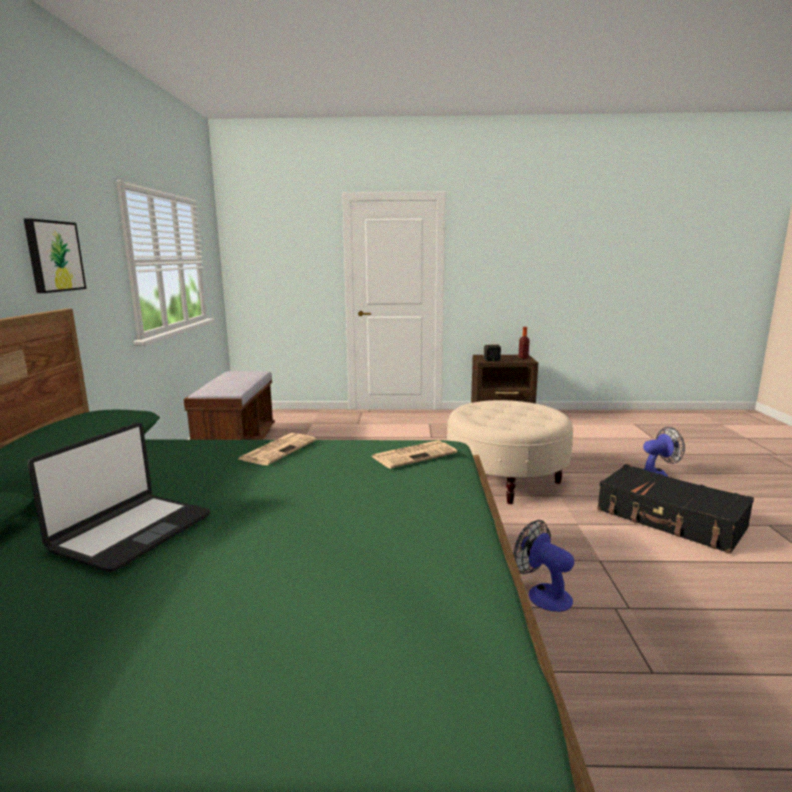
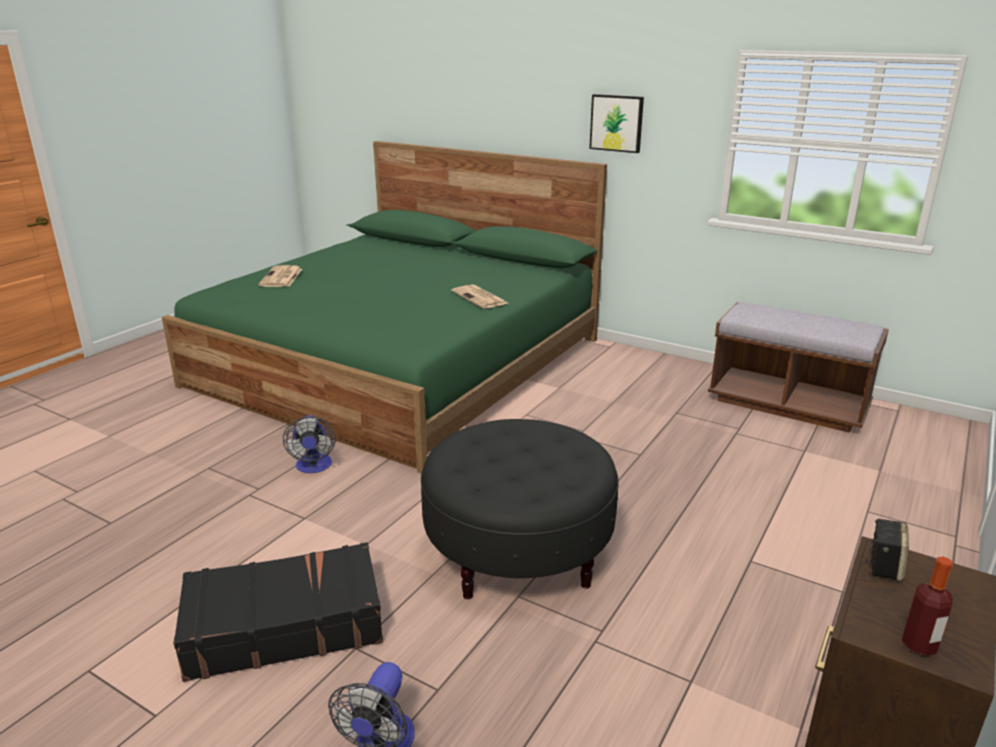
camera: 120 degrees right, 10 degrees up
laptop [27,422,210,572] -> none
newspaper [371,440,457,469] -> newspaper moved to [258,265,302,287]
beige ottoman [447,400,573,504] -> black ottoman [421,419,619,599]
fan [513,520,574,612] -> fan turned 90 degrees clockwise [283,415,336,473]

